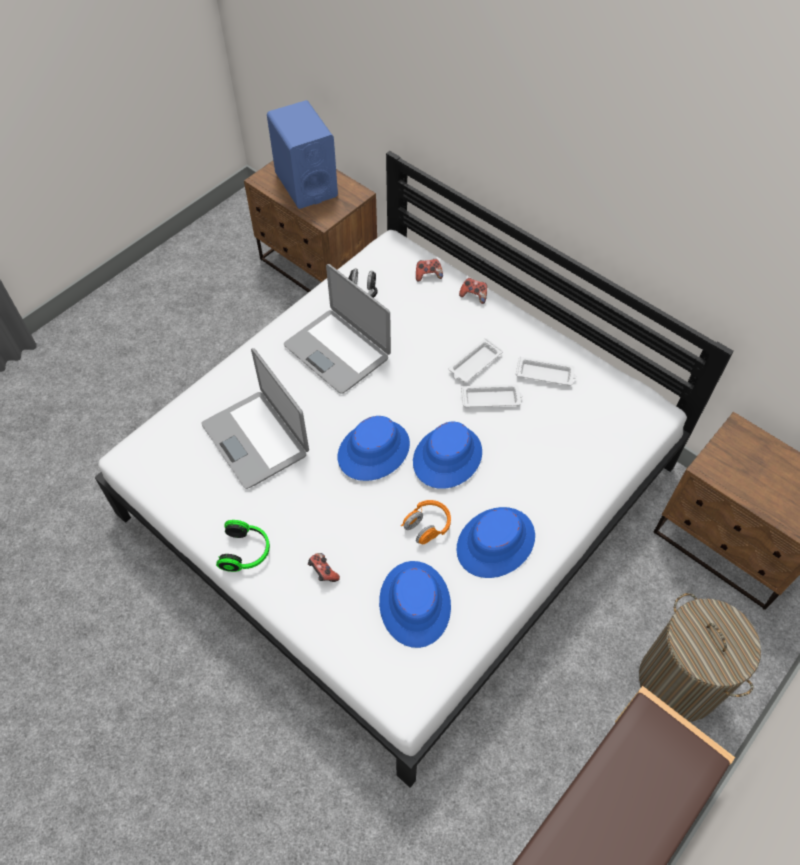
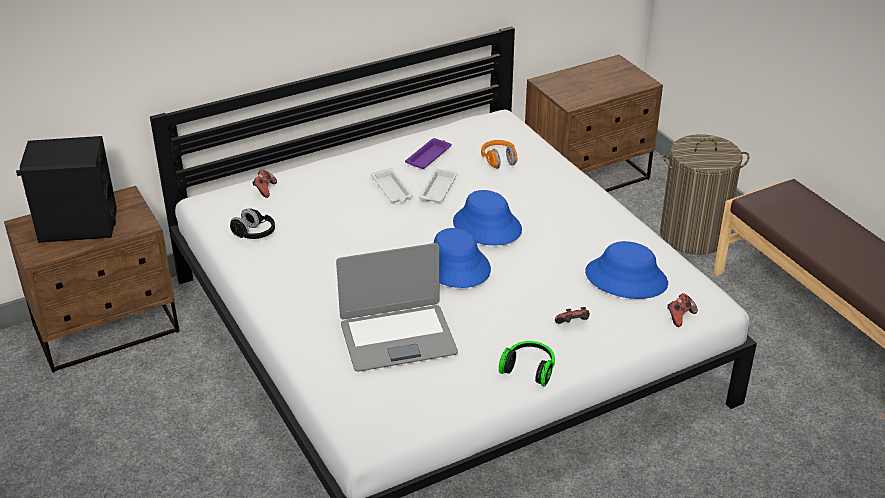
camera: 70 degrees left, 20 degrees down
blue speaker [267,100,338,209] -> black speaker [16,136,117,243]
laptop [284,264,391,394] -> none
orange headphones [401,500,451,544] -> orange headphones moved to [481,140,517,169]
blue hat [456,507,535,578] -> none
game controller [459,278,487,304] -> game controller moved to [667,293,698,327]
white tray [516,356,576,386] -> purple tray [405,138,452,169]

